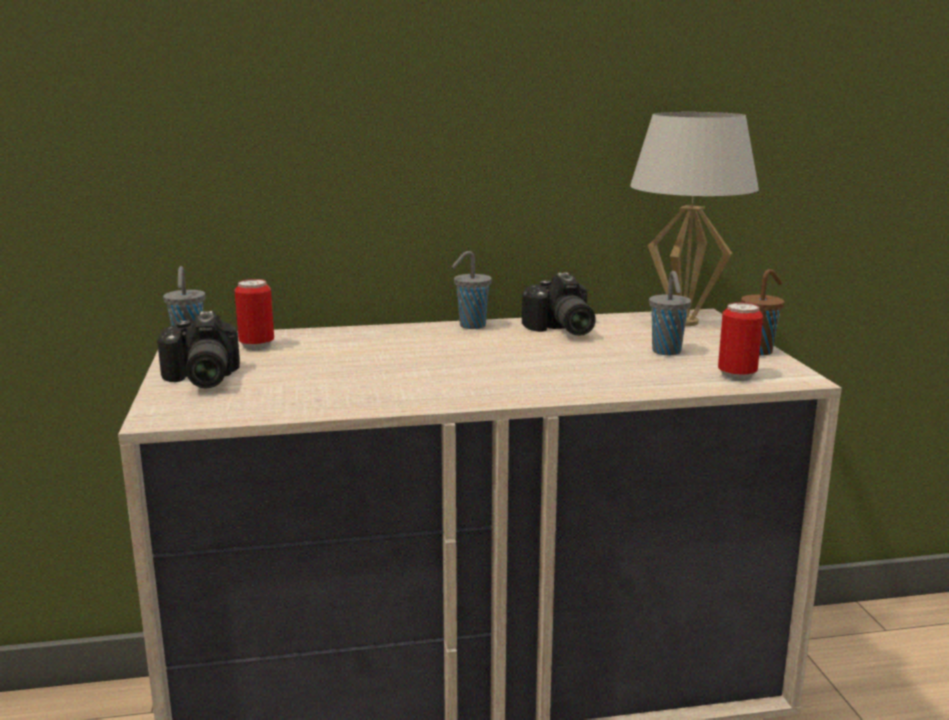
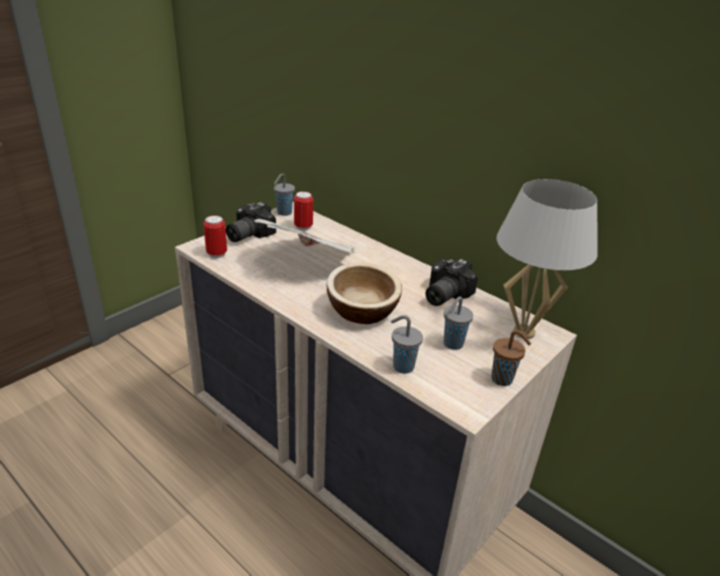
camera: 50 degrees right, 15 degrees up
grey cup [452,251,492,329] -> grey cup moved to [391,315,423,374]
can [718,302,763,381] -> can moved to [204,215,227,258]
none -> newspaper [254,219,357,254]
none -> bowl [327,263,402,324]

